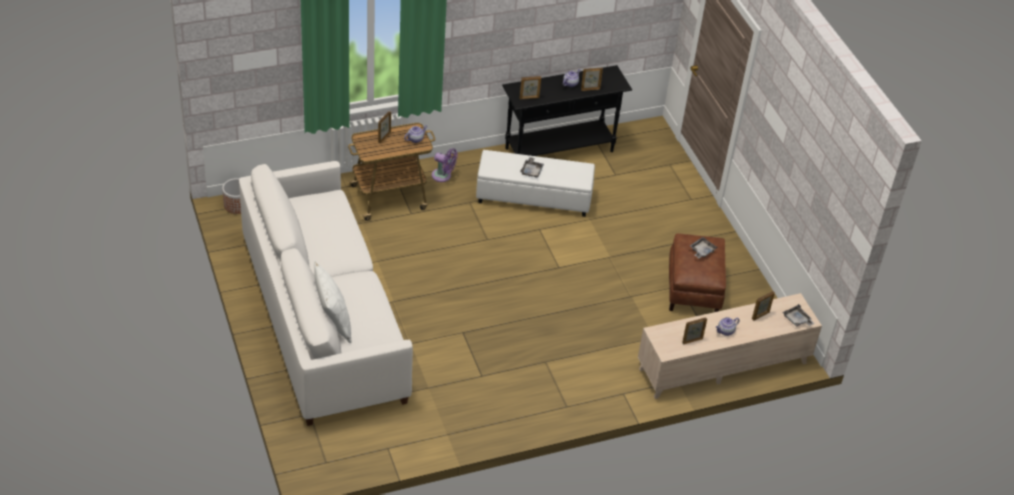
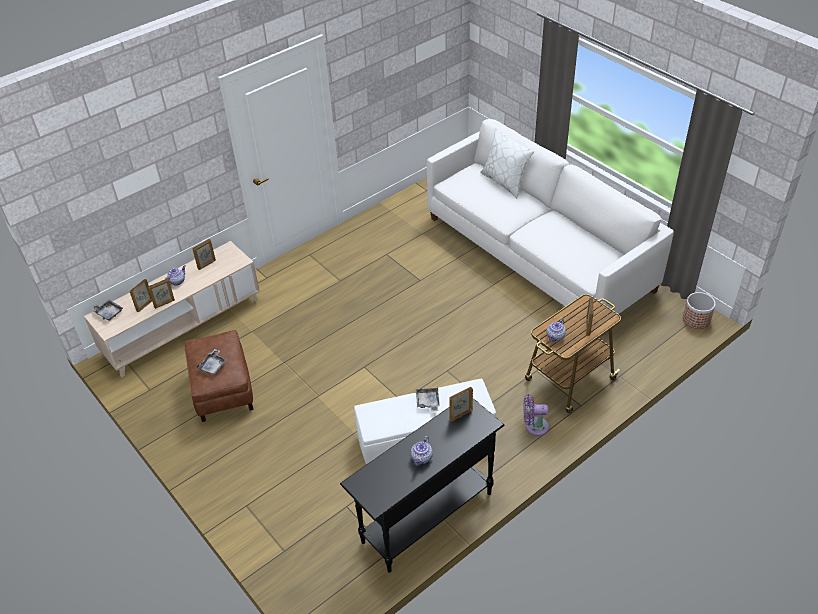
camera: 165 degrees right, 0 degrees up
picture frame [581,68,603,91] -> picture frame moved to [148,278,175,309]

